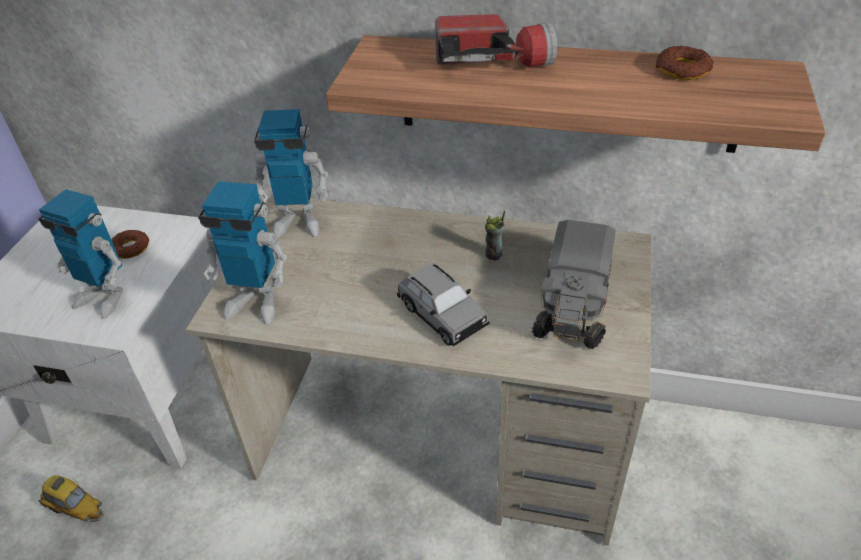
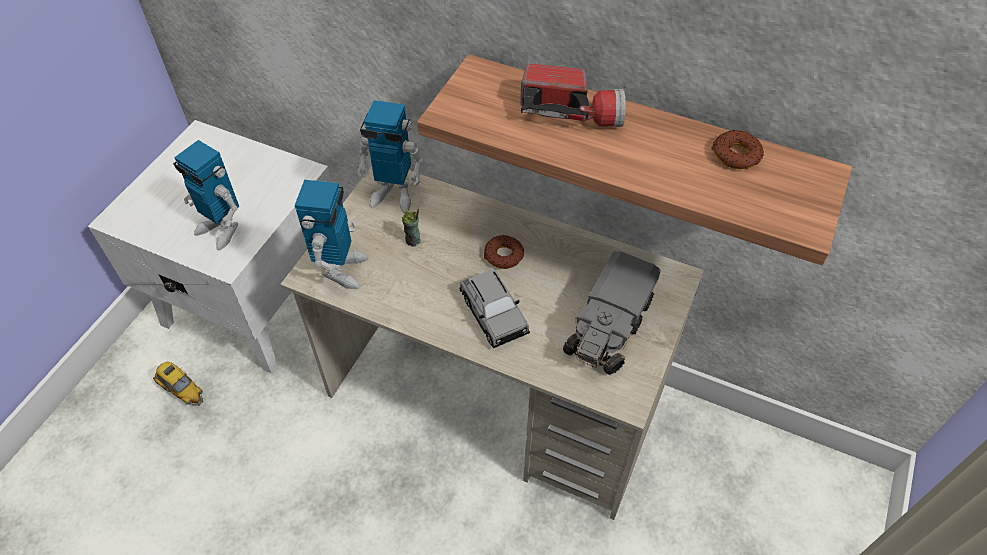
camera: 10 degrees right, 10 degrees up
donut [111,230,149,259] -> donut moved to [484,235,524,269]
toy robot [198,181,287,324] -> toy robot turned 105 degrees counterclockwise [295,180,369,289]
cup [485,211,505,261] -> cup moved to [402,209,421,247]

